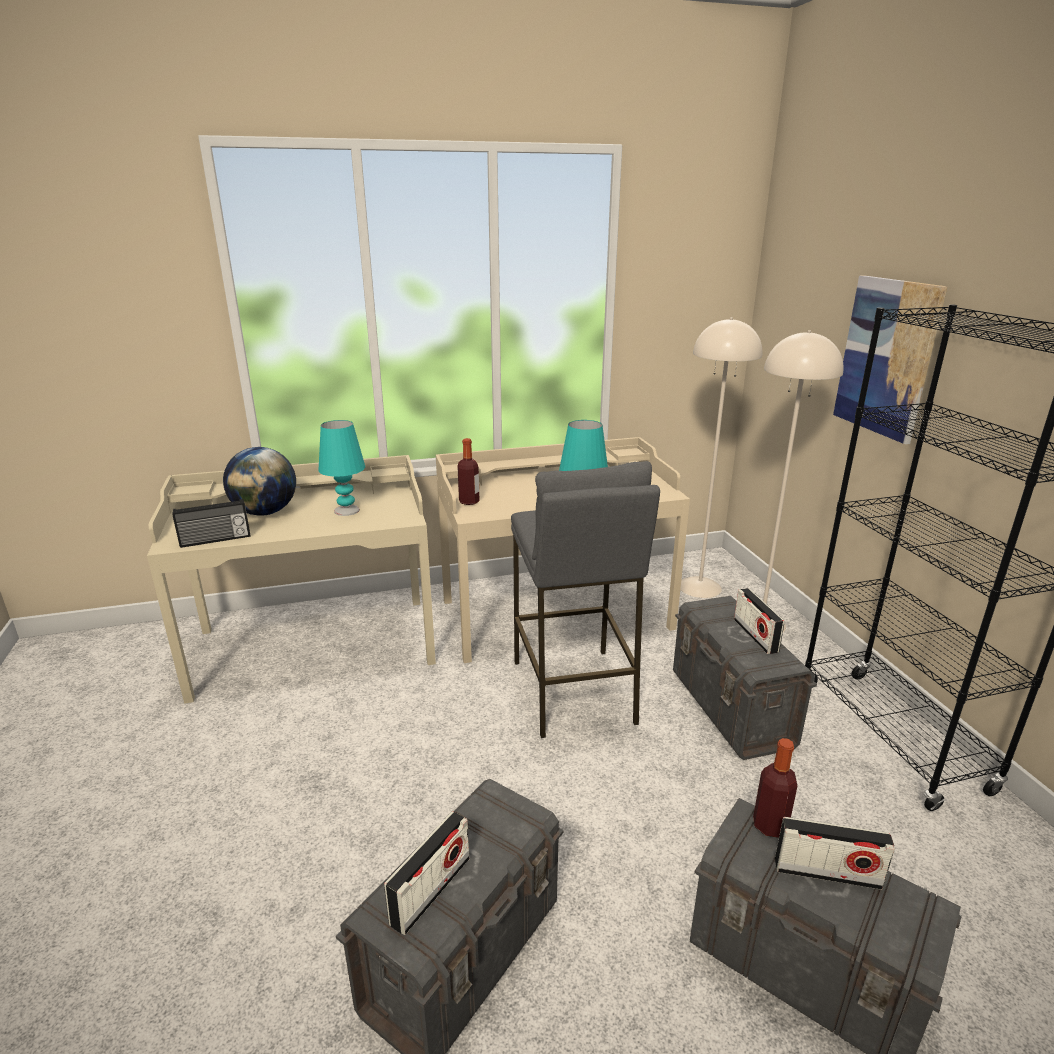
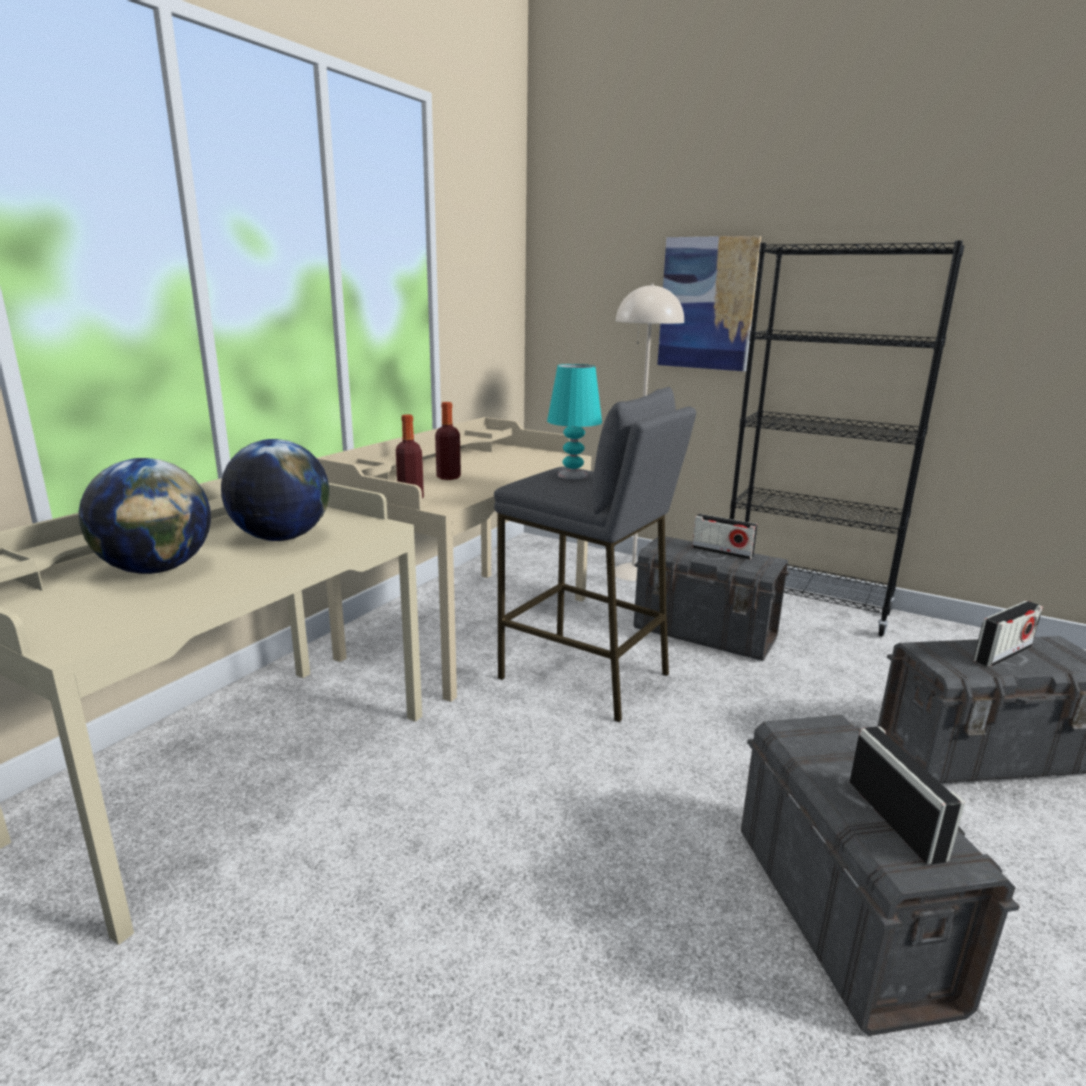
camera: 45 degrees left, 5 degrees down
radio [172,499,251,548] -> none
turquoise table lamp [318,420,365,516] -> globe [221,439,329,541]
beige floor lamp [680,318,762,598] -> none
bottle [753,738,797,838] -> bottle moved to [435,402,461,480]

